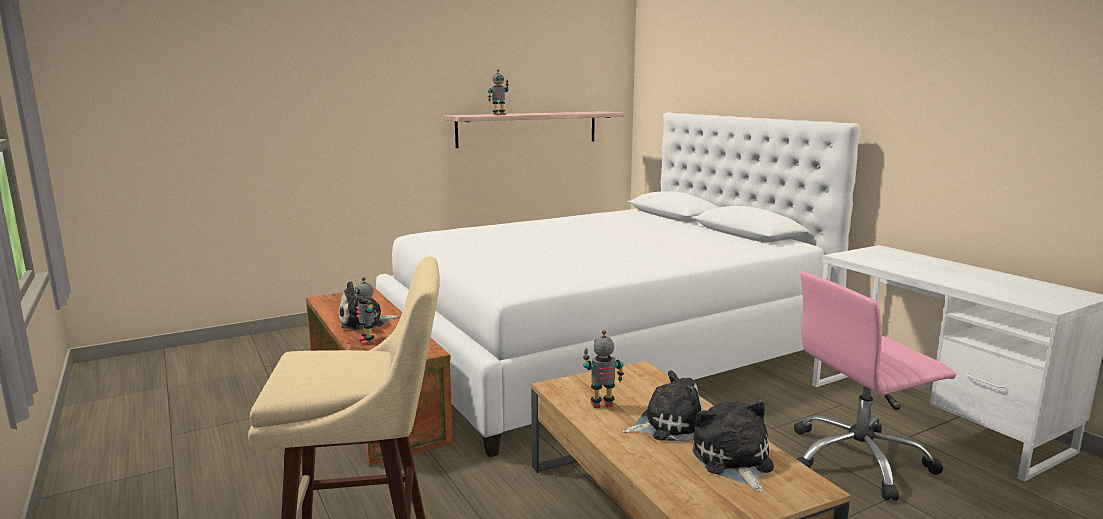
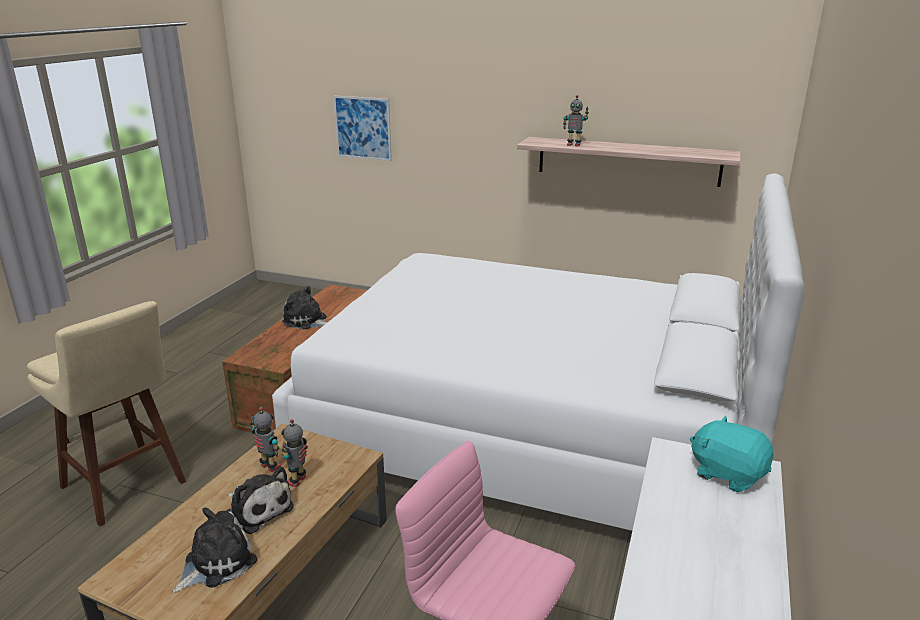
camera: 50 degrees right, 10 degrees up
toy robot [354,277,376,346] -> toy robot moved to [281,419,308,487]
none -> picture [333,96,392,161]
none -> turquoise plush toy [690,415,774,493]

